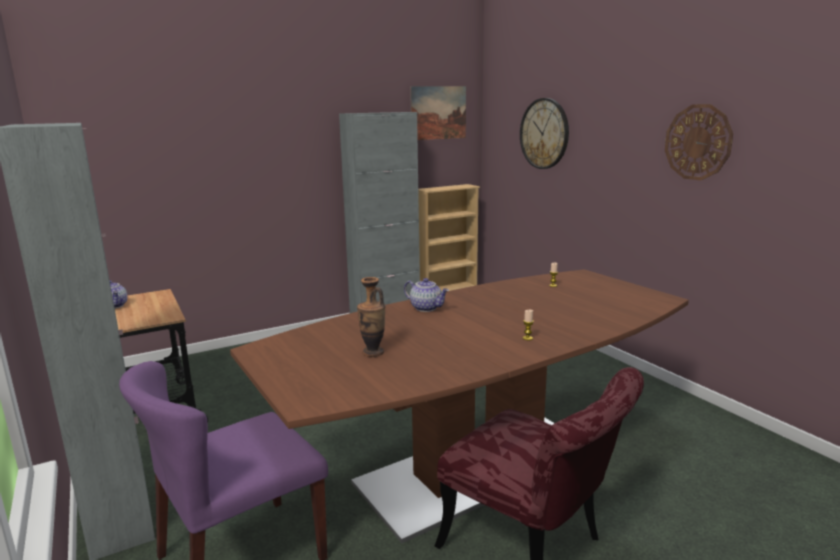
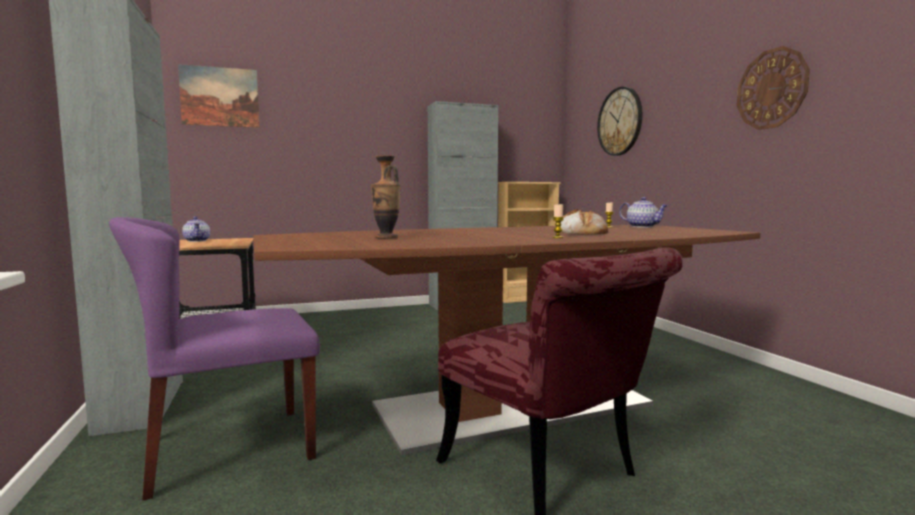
camera: 10 degrees right, 10 degrees down
teapot [404,278,449,312] -> teapot moved to [619,197,669,228]
picture [410,86,466,140] -> picture moved to [178,64,260,128]
none -> bread [560,209,608,234]

